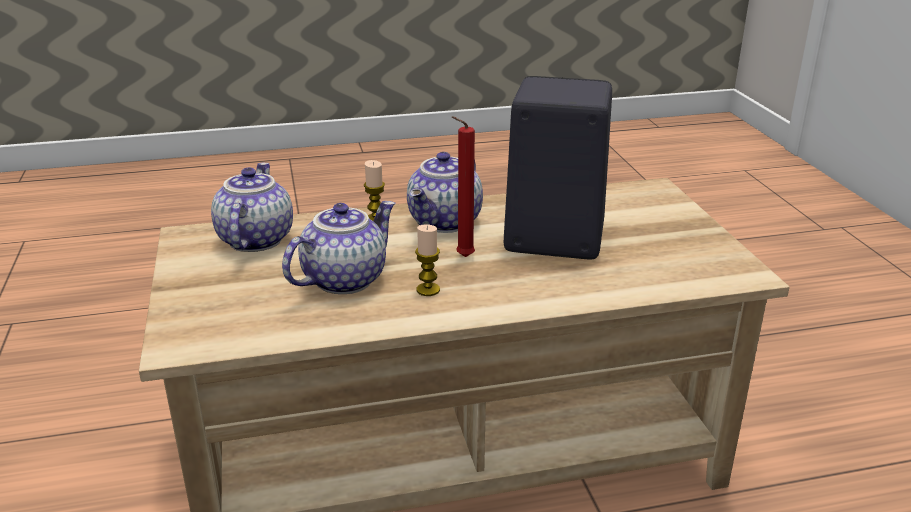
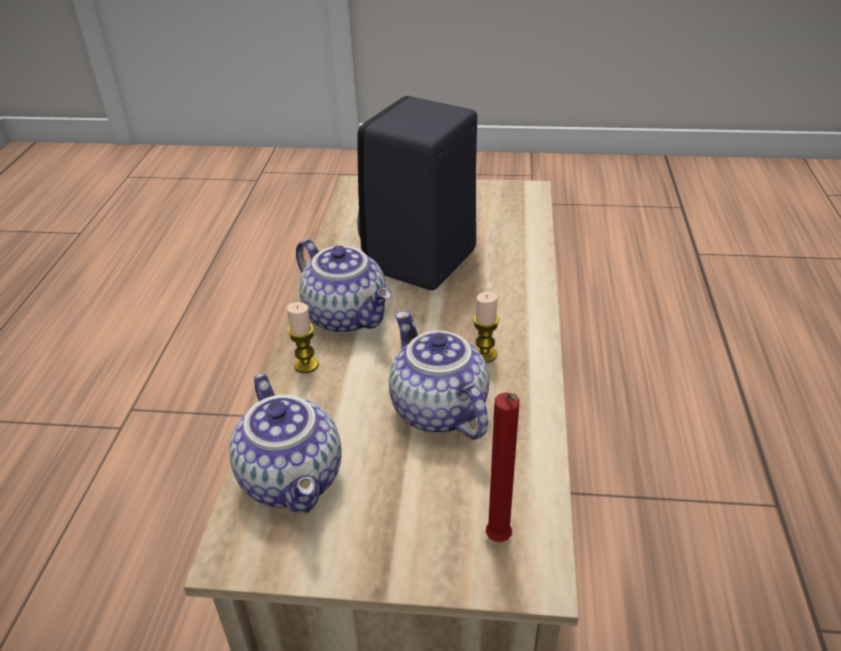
camera: 70 degrees left, 10 degrees up
teapot [211,163,293,252] -> teapot turned 135 degrees counterclockwise [229,373,342,514]
red candle [452,116,475,257] -> red candle moved to [486,393,520,542]

